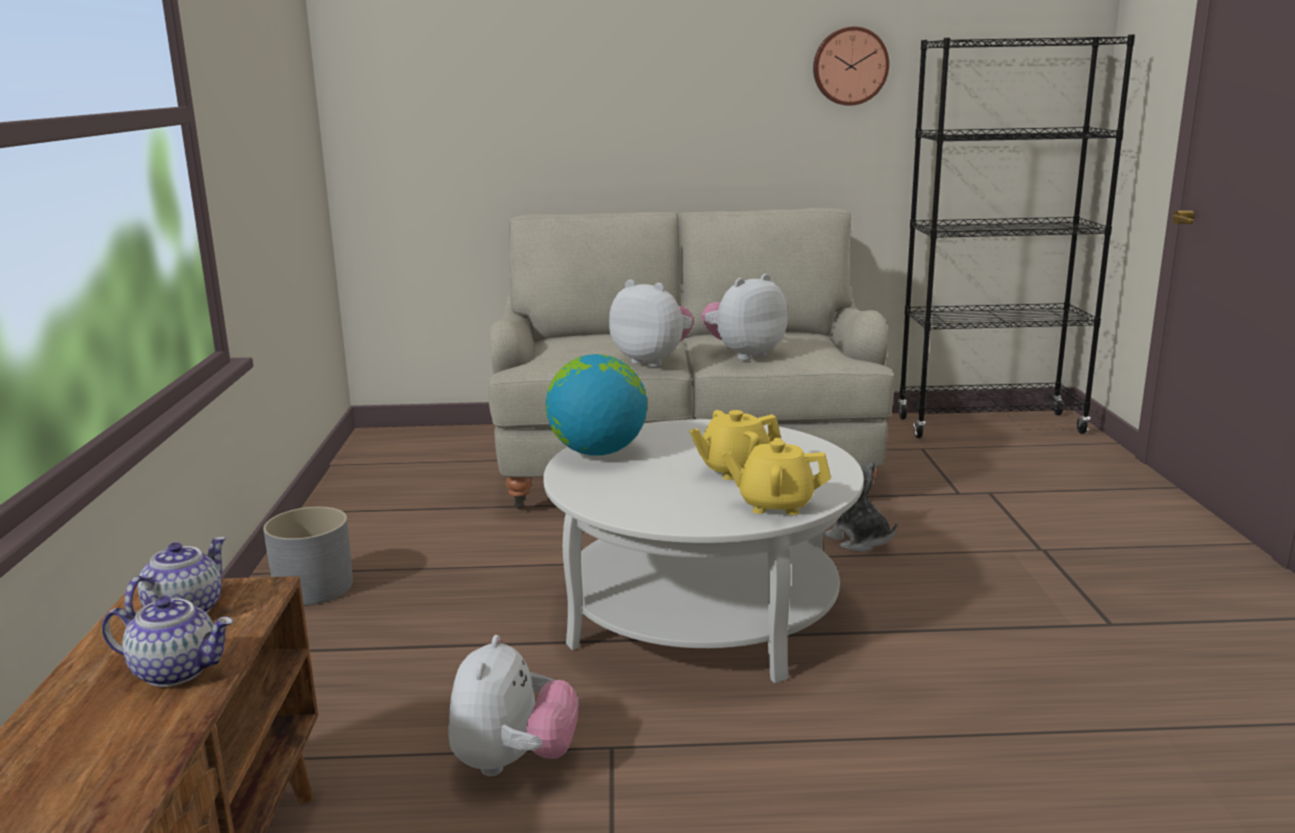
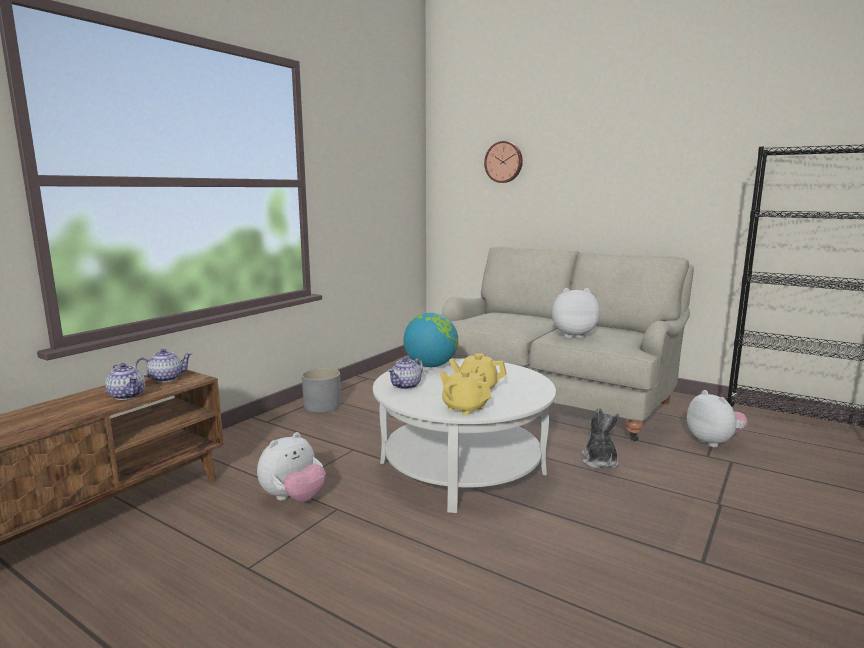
camera: 35 degrees right, 5 degrees down
plush toy [609,279,694,367] -> plush toy moved to [687,390,748,447]
wall clock [813,27,889,106] -> wall clock moved to [484,141,523,183]
none -> teapot [388,357,423,389]

